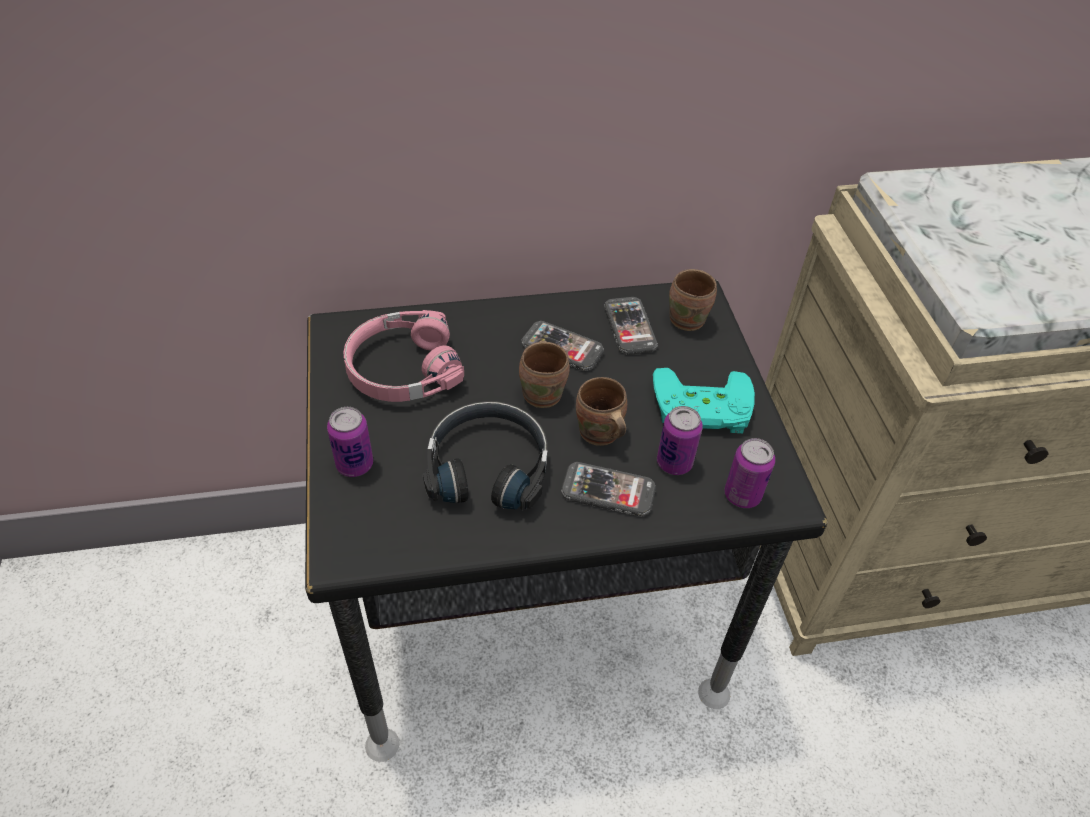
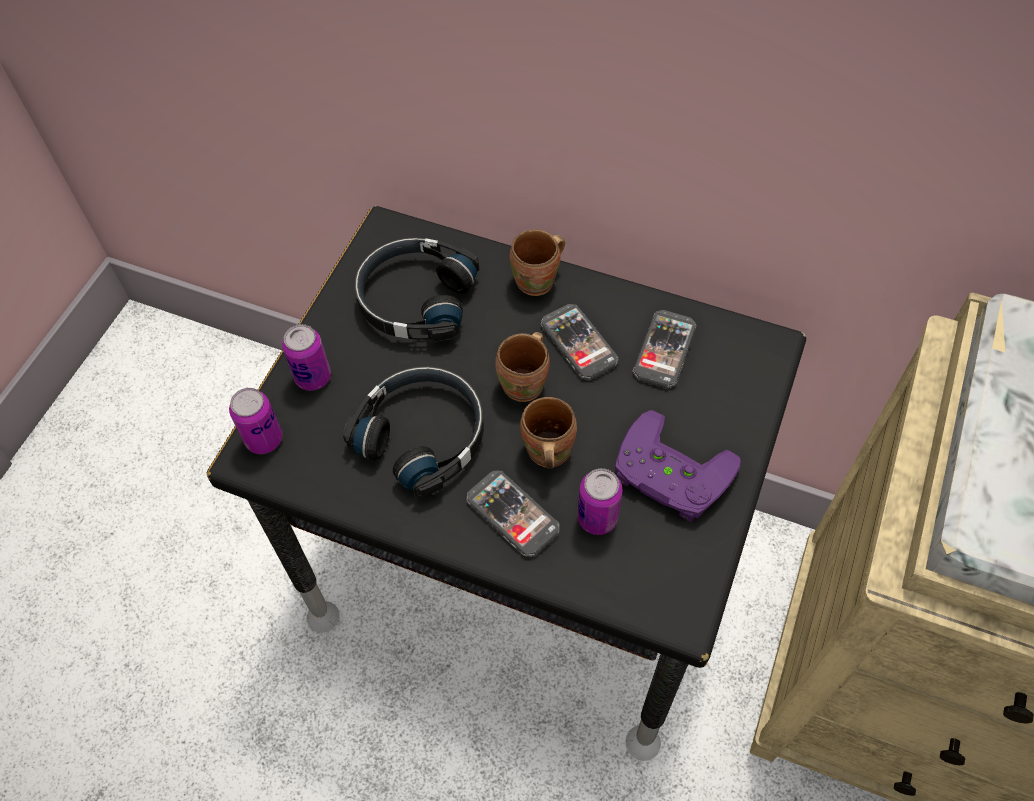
camera: 35 degrees right, 10 degrees up
pink headphones [343,310,464,402] -> black headphones [355,237,479,342]
turquoise game controller [653,368,755,433] -> purple game controller [615,410,741,522]
brown mug [669,269,717,331] -> brown mug moved to [510,229,565,296]
can [724,438,775,508] -> can moved to [229,388,282,454]

